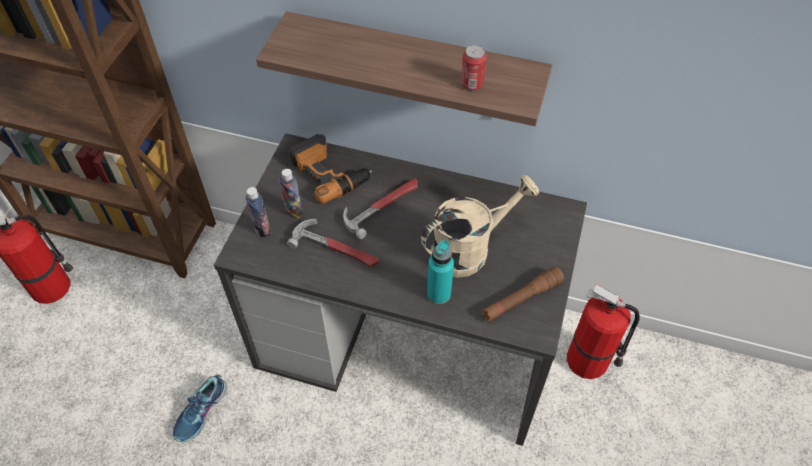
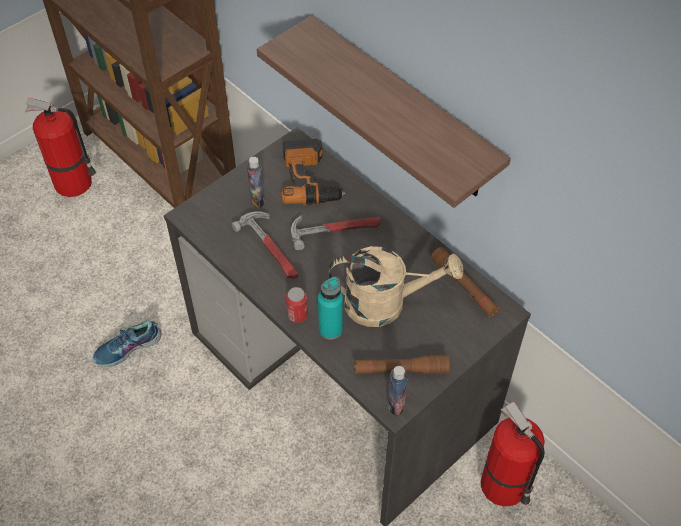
camera: 30 degrees right, 0 degrees up
bottle [245,187,270,238] -> bottle moved to [388,366,407,416]
can [461,45,487,91] -> can moved to [286,287,308,323]
none -> brown flashlight [431,247,499,317]

